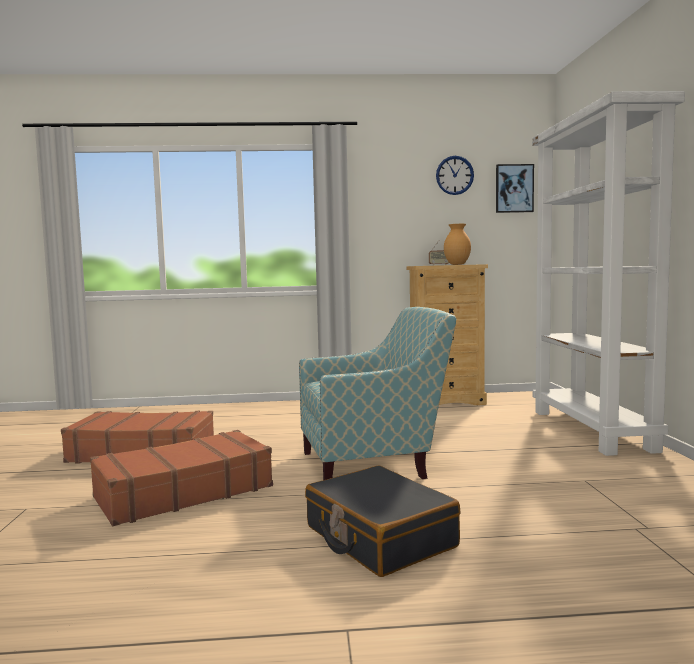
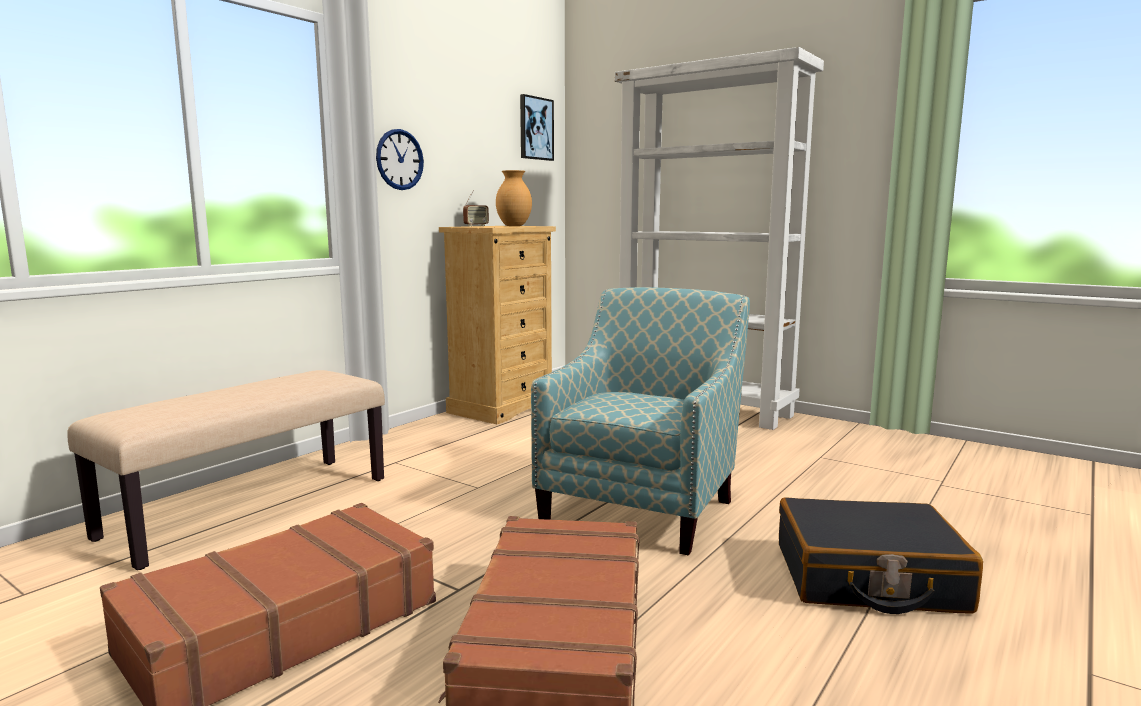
camera: 50 degrees left, 5 degrees up
wall clock [436,156,474,195] -> wall clock moved to [376,129,424,190]
none -> beige bench [67,370,385,570]

